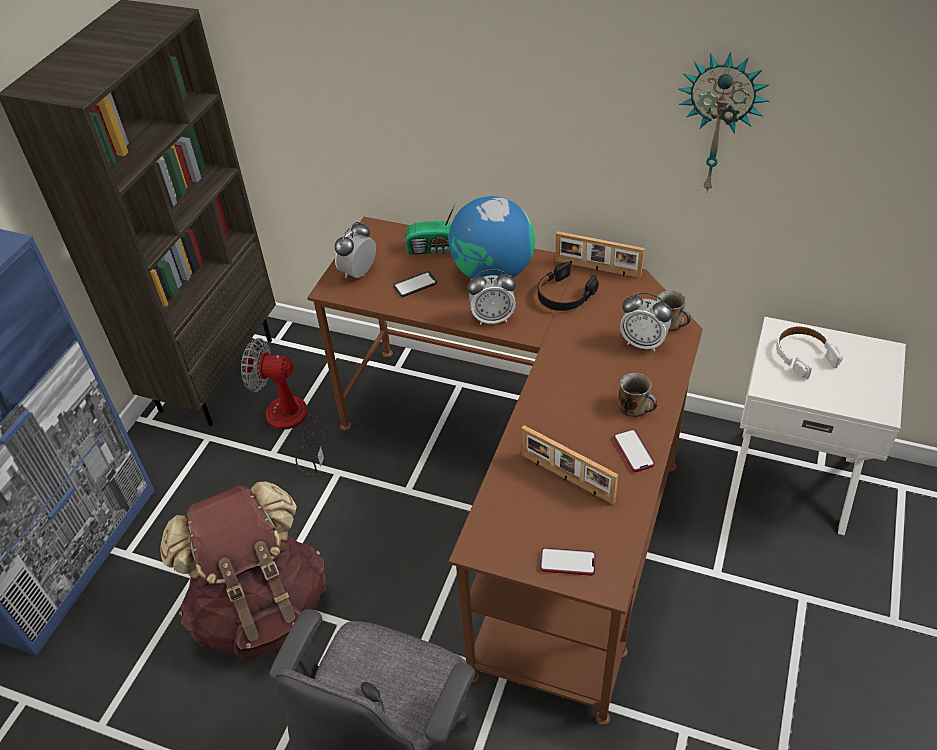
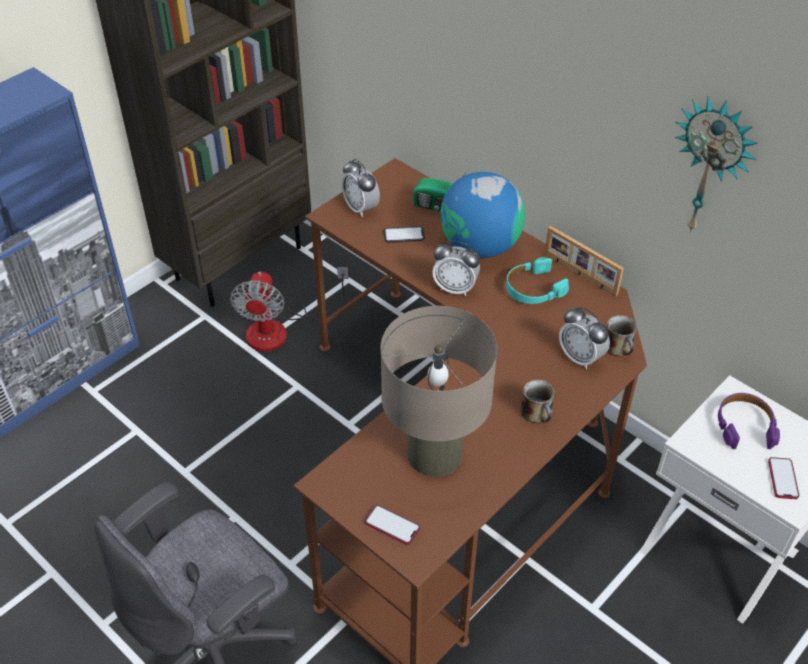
camera: 20 degrees right, 0 degrees up
brown backpack [160,481,327,659] -> none
fan [241,338,325,476] -> fan turned 120 degrees counterclockwise [230,267,348,351]
alarm clock [335,222,376,278] -> alarm clock turned 90 degrees counterclockwise [342,159,380,217]
picture frame [521,425,618,505] -> beige table lamp [381,306,497,477]
black headphones [538,262,599,311] -> turquoise headphones [506,257,569,304]
phone [614,429,655,472] -> phone moved to [768,457,799,499]
white headphones [776,326,843,379] -> purple headphones [718,393,780,449]

